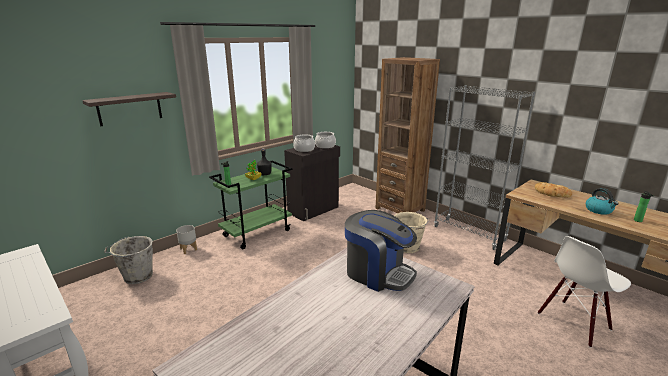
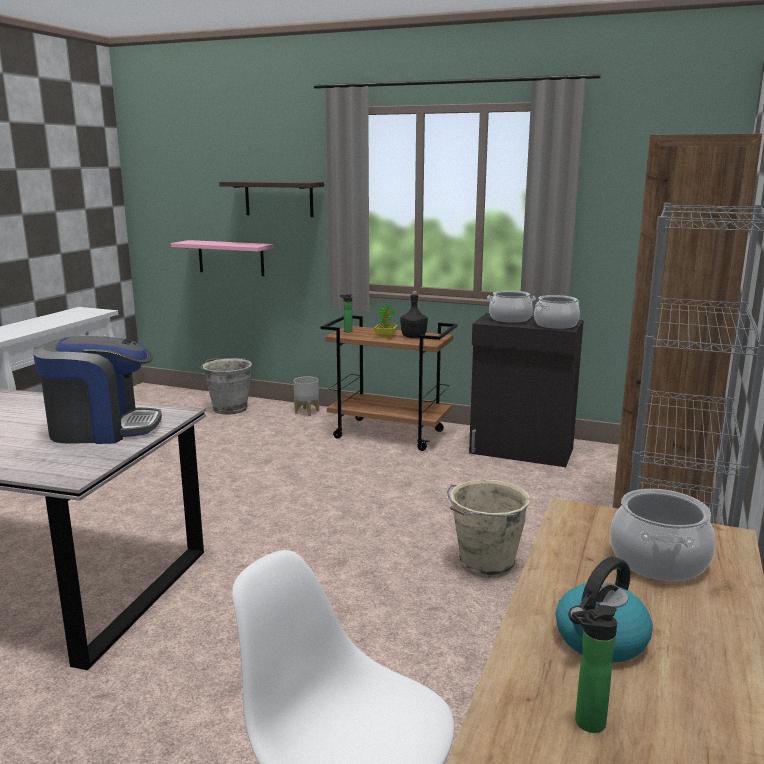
camera: 65 degrees right, 5 degrees down
green cart [209,161,292,249] -> brown cart [321,315,458,451]
coffee machine [345,210,417,292] -> coffee machine turned 105 degrees counterclockwise [33,336,162,444]
bread [535,182,572,198] -> cooking pot [610,489,715,581]
none -> pink shelf [171,240,274,276]

